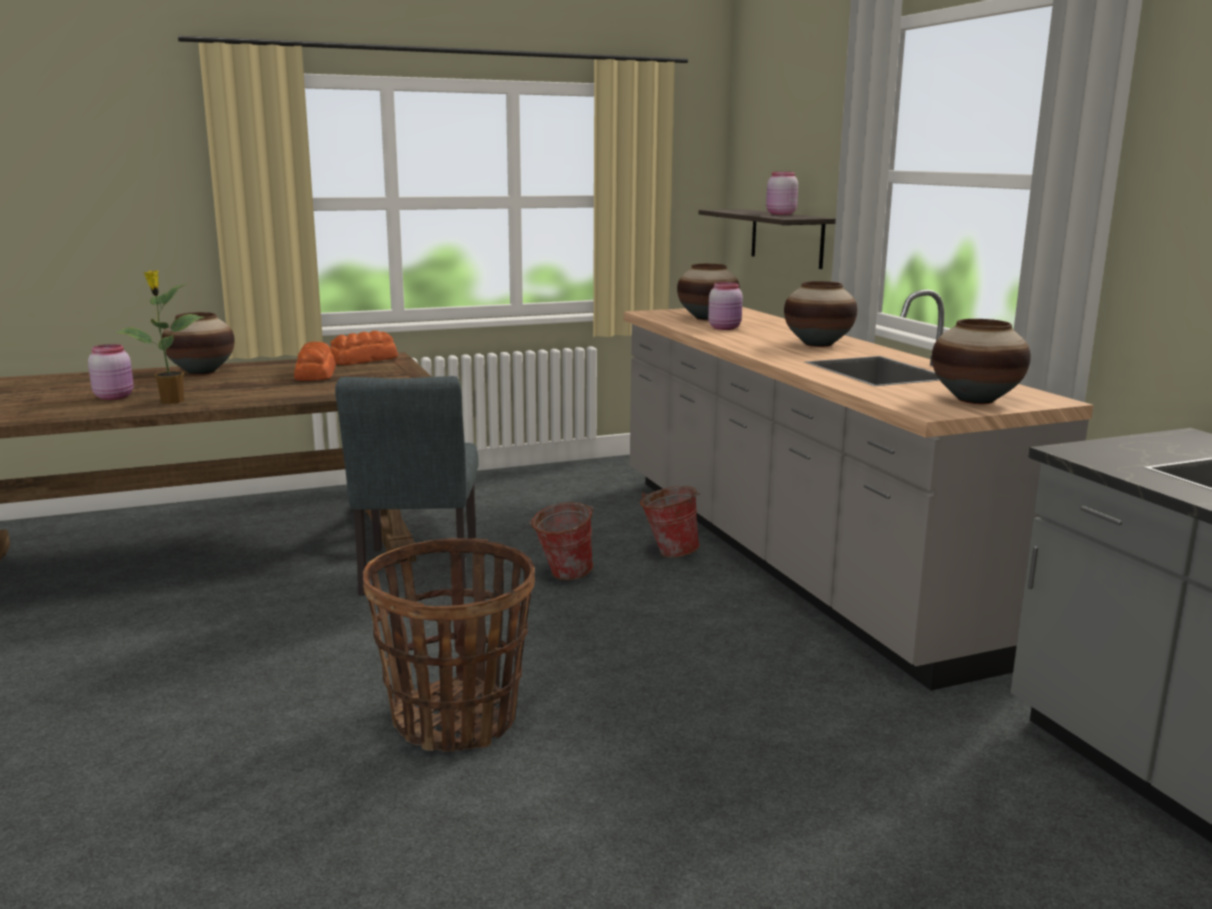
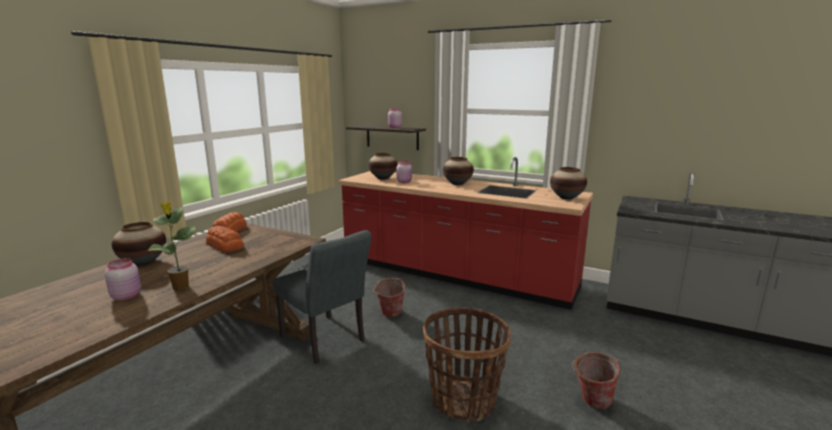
camera: 40 degrees left, 0 degrees up
grey counter [624,289,1094,690] -> red counter [338,157,593,310]
bucket [640,486,700,558] -> bucket moved to [572,352,621,409]

